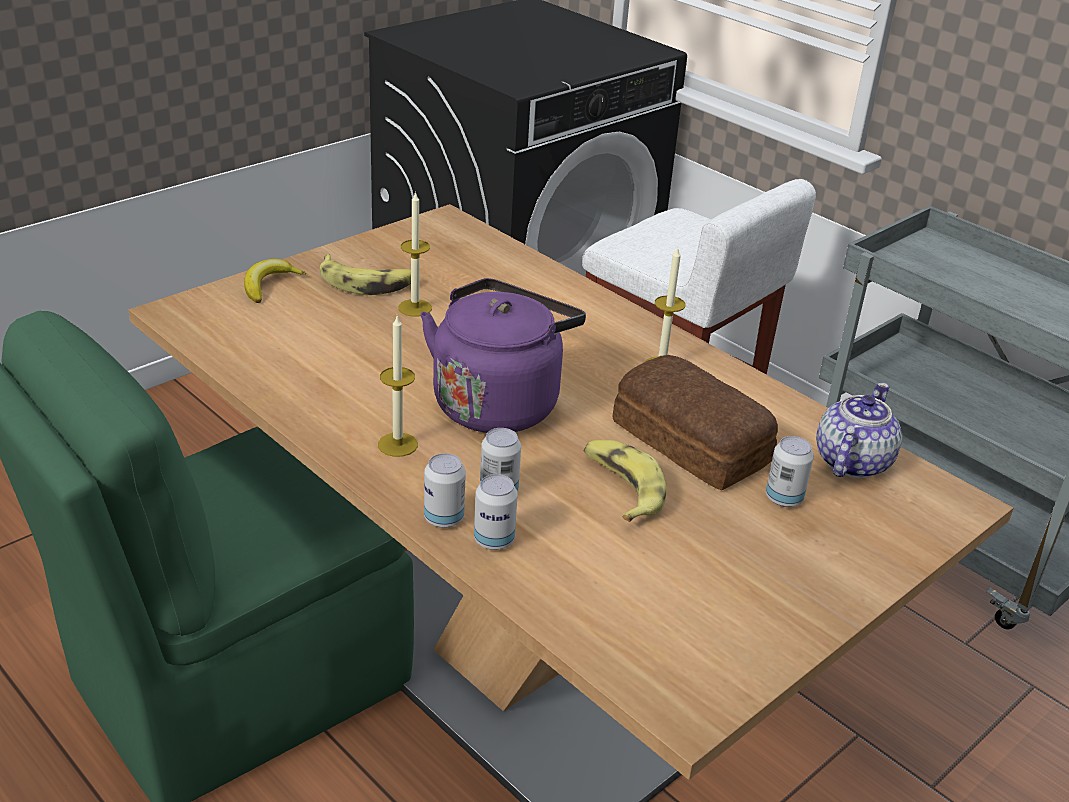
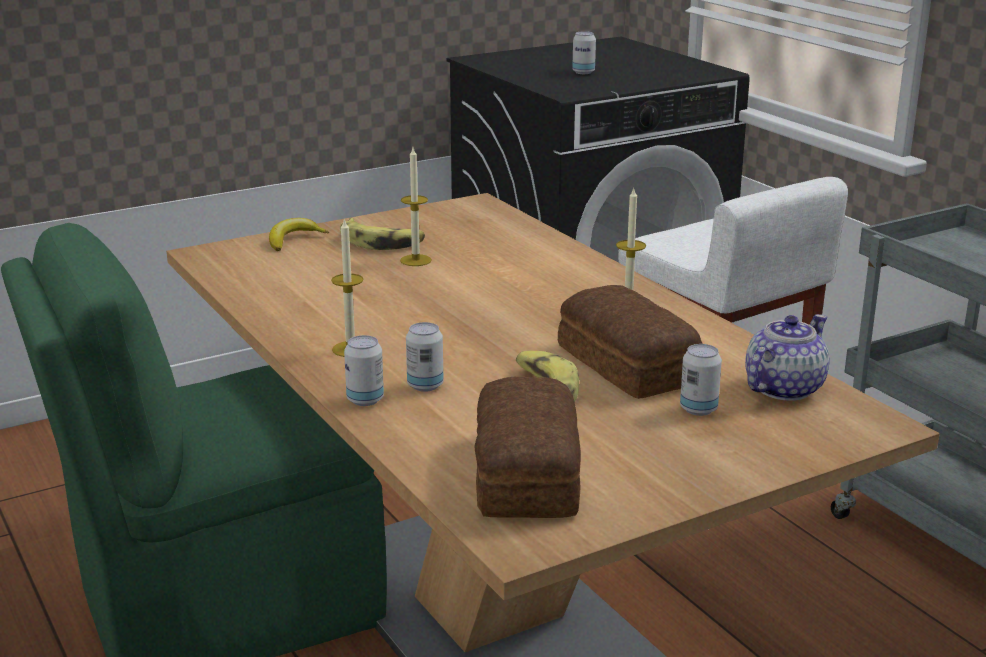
camera: 15 degrees right, 10 degrees down
purple kettle [420,278,586,433] -> none
can [474,474,518,550] -> can moved to [572,31,596,74]
none -> bread [474,377,581,518]

